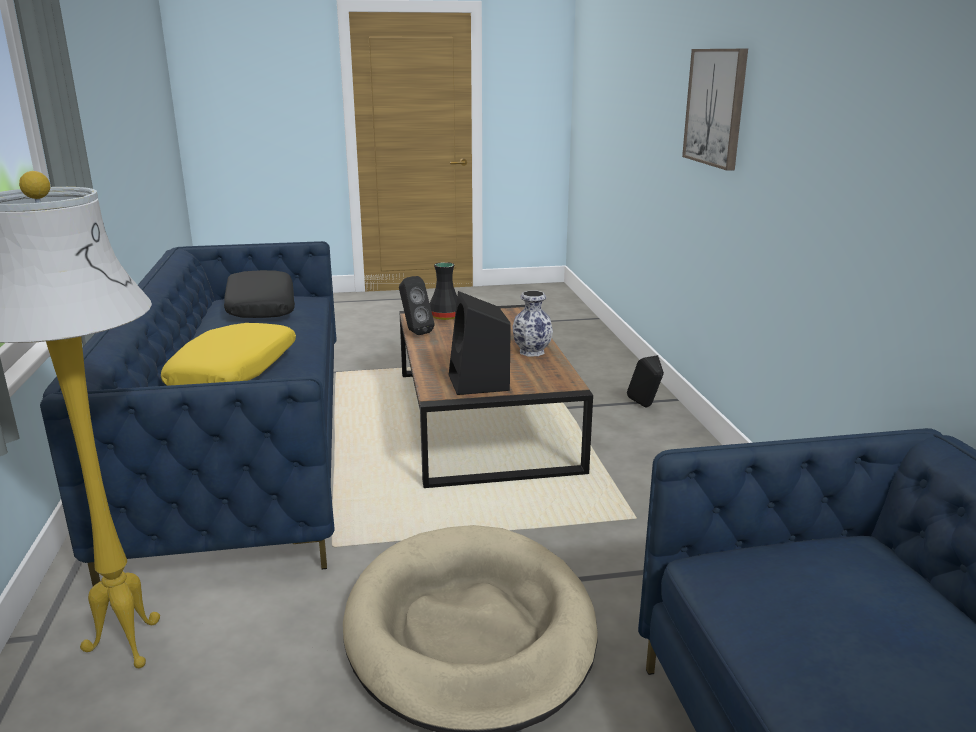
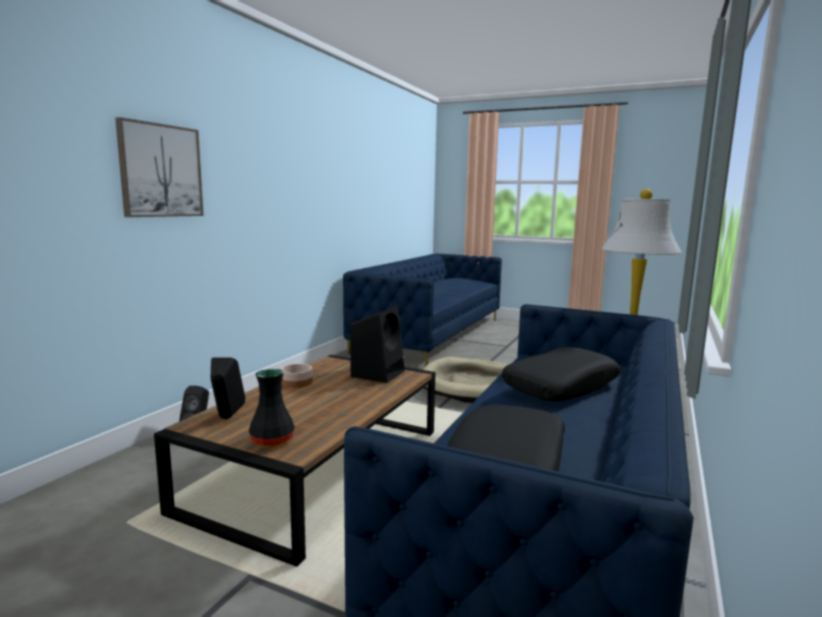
camera: 145 degrees left, 10 degrees down
yellow pillow [161,323,296,386] -> black pillow [502,347,620,401]
black speaker [399,276,434,335] -> black speaker moved to [211,358,245,419]
vase [512,291,553,356] -> bowl [281,364,313,388]

